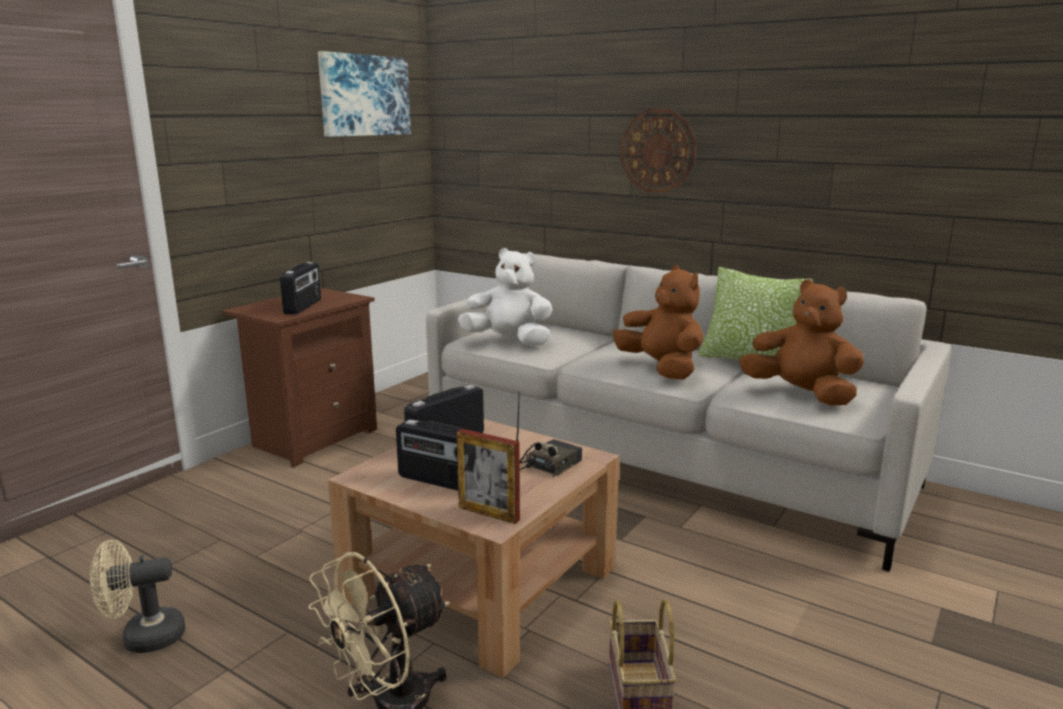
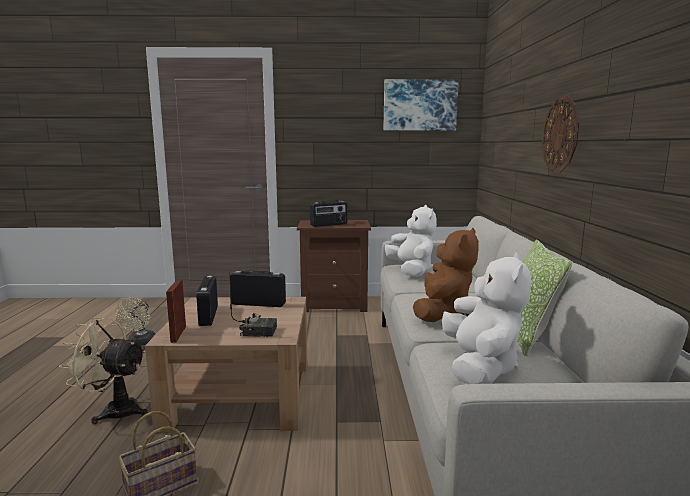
camera: 55 degrees right, 5 degrees down
beige fan [90,540,185,653] -> beige fan turned 120 degrees counterclockwise [115,298,156,345]
brown plush toy [739,279,864,406] -> white plush toy [442,253,531,384]

